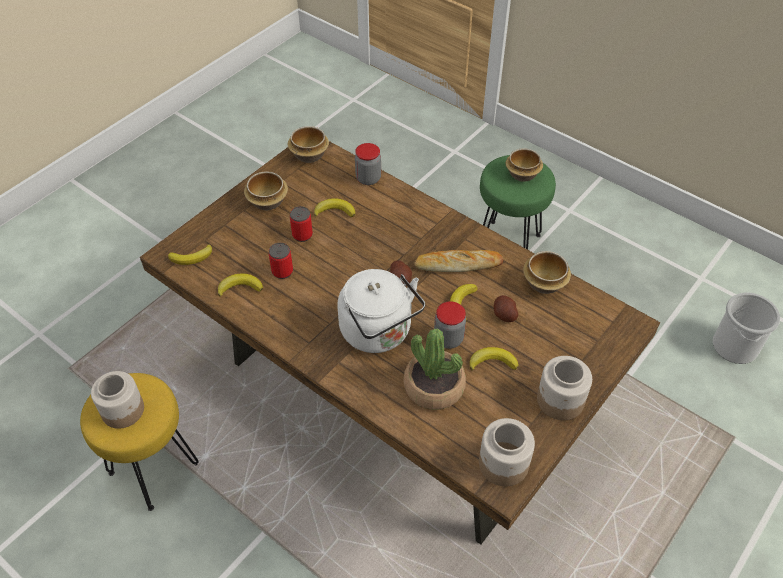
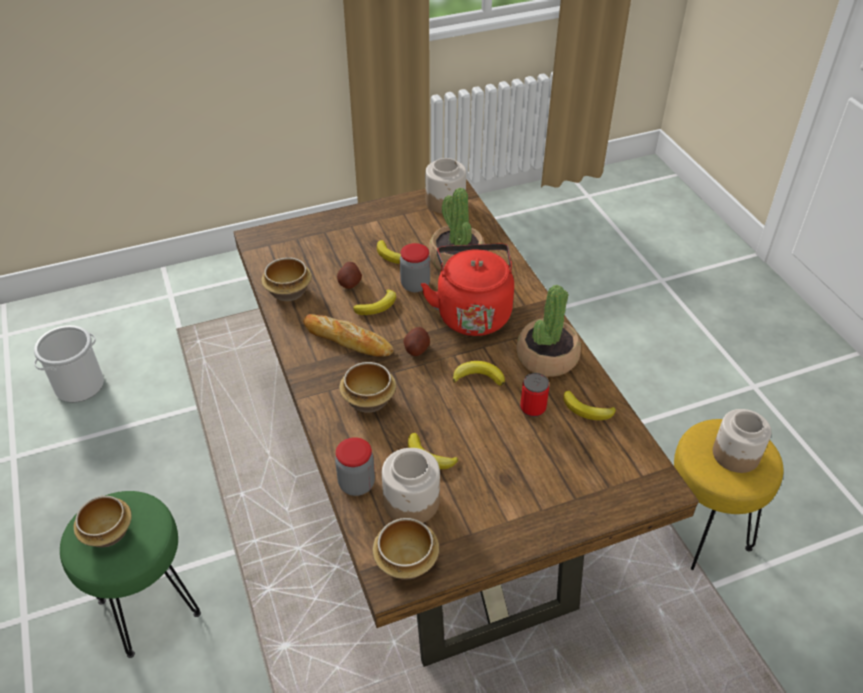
camera: 150 degrees left, 5 degrees down
banana [168,244,212,265] -> banana moved to [453,361,505,386]
bowl [244,171,288,210] -> bowl moved to [339,362,396,413]
can [290,206,313,242] -> none
white kettle [337,269,425,353] -> red kettle [421,244,514,336]
jar [537,356,592,420] -> jar moved to [382,448,440,523]
none -> potted plant [516,285,581,377]

